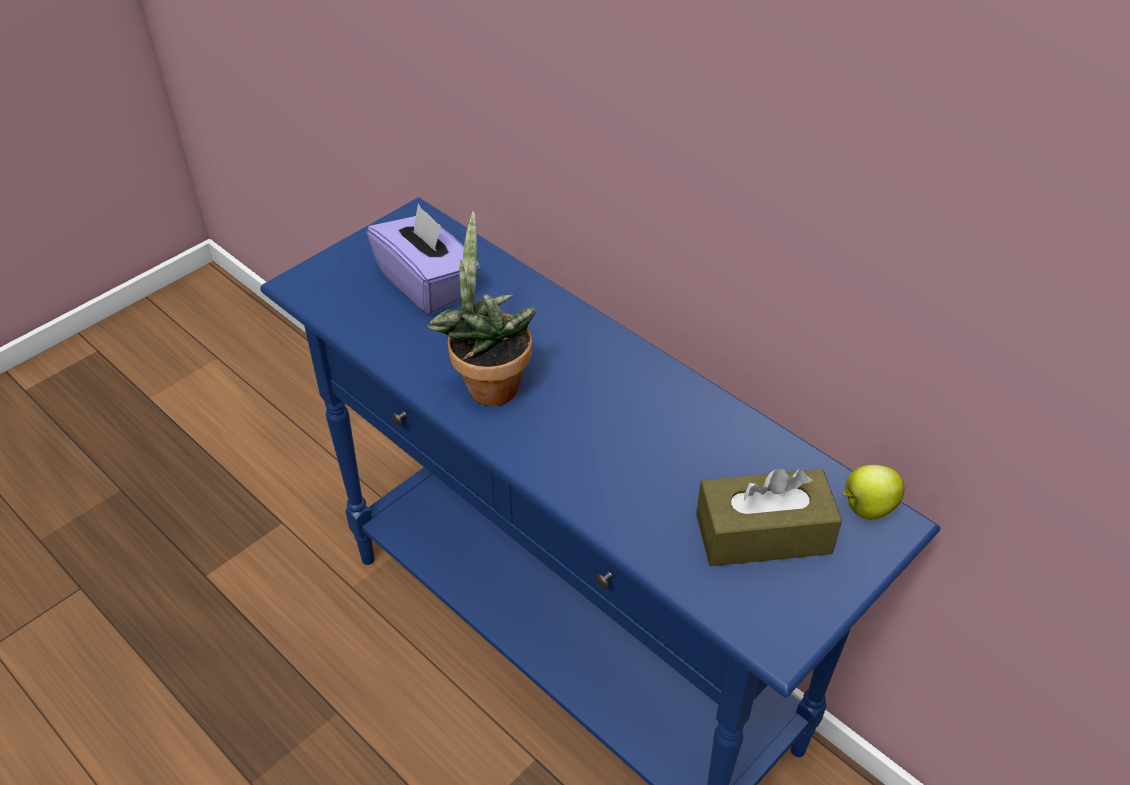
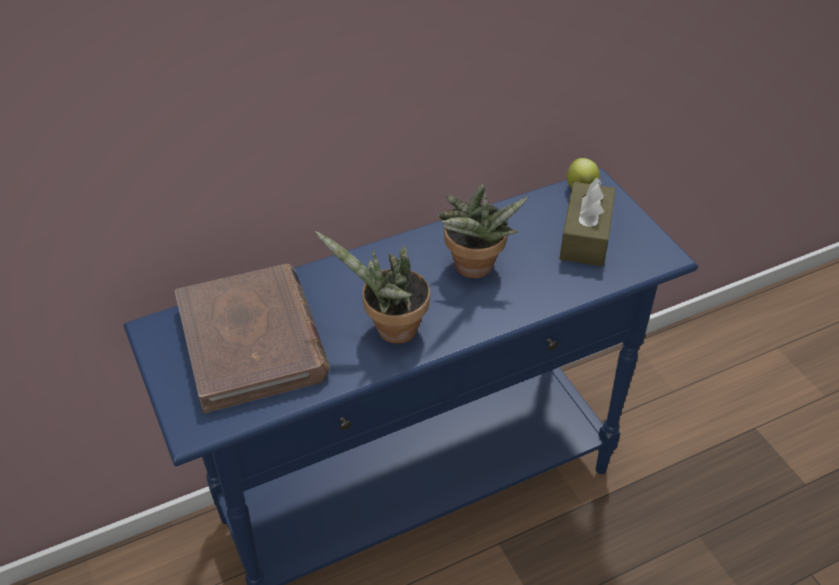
camera: 70 degrees left, 0 degrees up
purple tissue box [366,204,480,315] -> brown book [175,264,330,413]
none -> potted plant [438,184,528,278]

